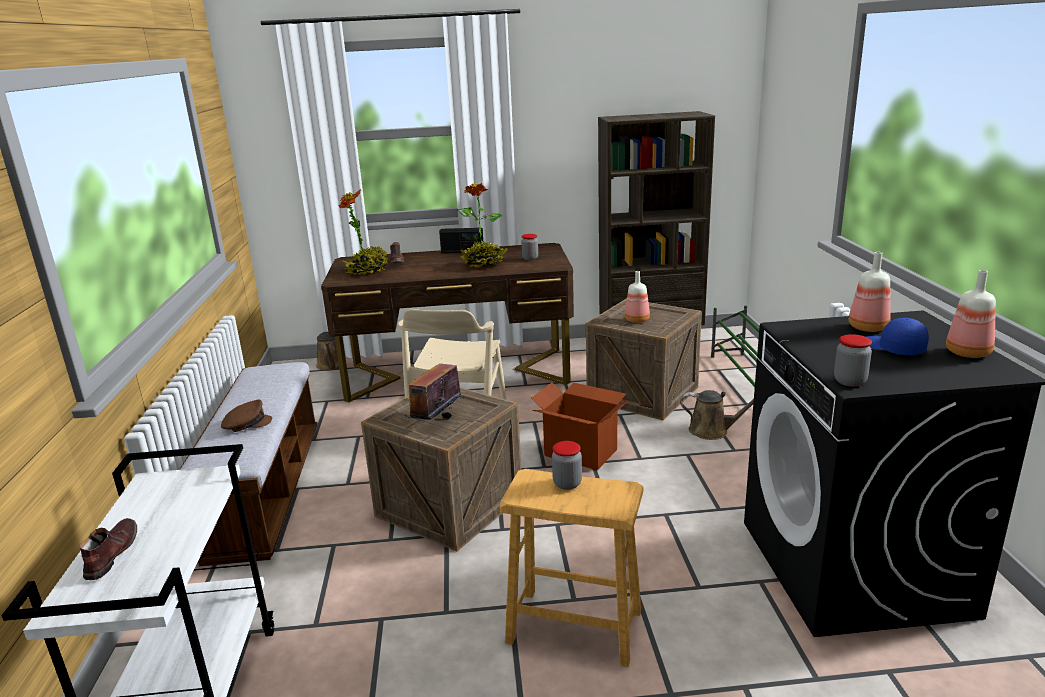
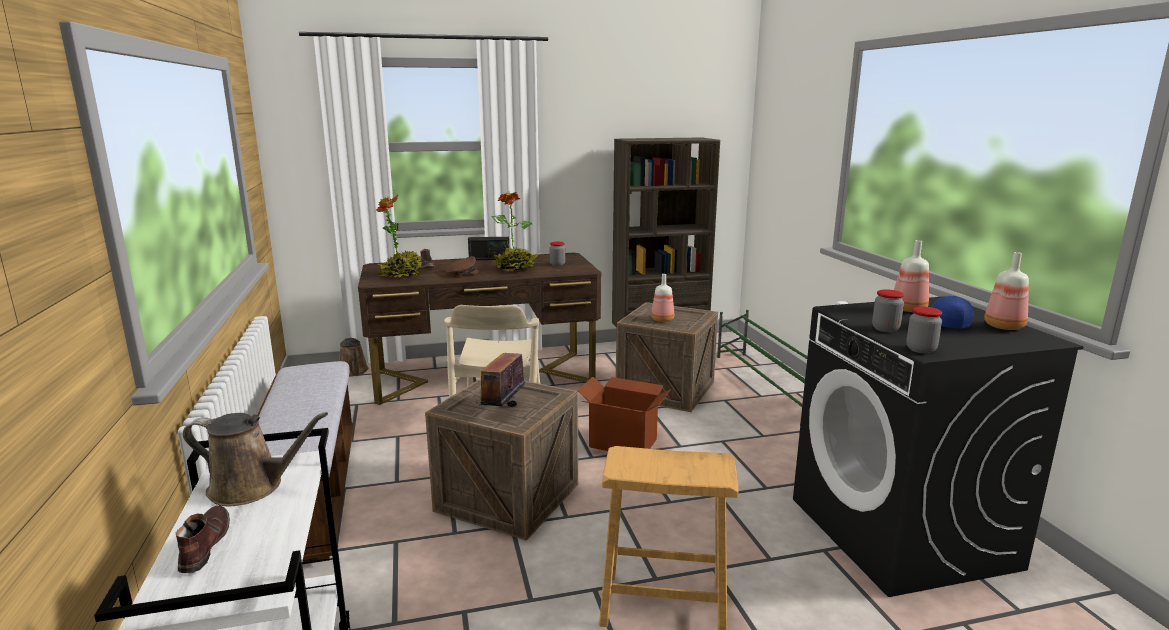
camera: 10 degrees left, 5 degrees down
brown cap [221,400,272,432] -> brown cap moved to [445,256,480,276]
jar [552,441,582,490] -> jar moved to [872,289,904,332]
brown watering can [680,390,754,440] -> brown watering can moved to [183,412,328,506]

